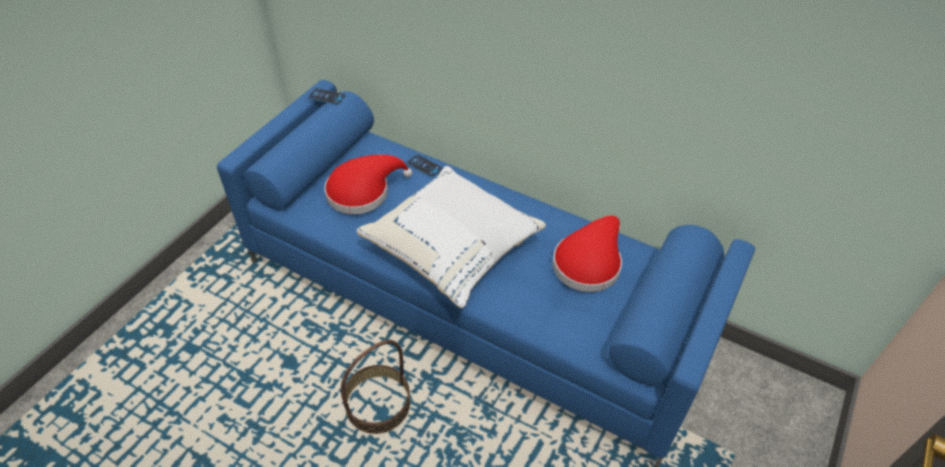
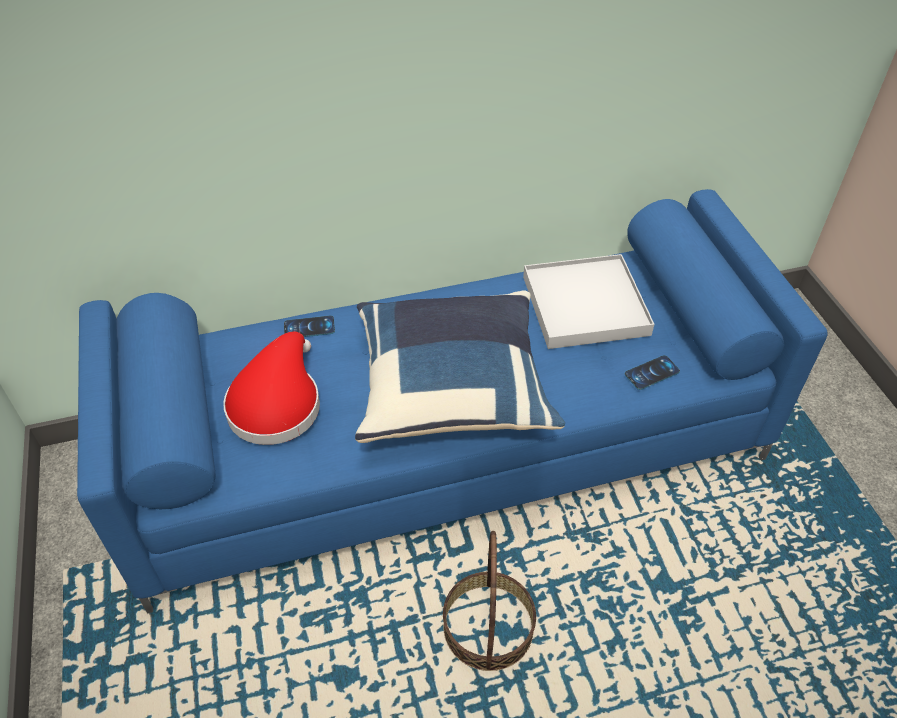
camera: 45 degrees left, 0 degrees up
phone [309,88,346,105] -> phone moved to [624,355,680,390]
white pillow [357,166,546,308] -> blue pillow [355,290,565,443]
red hat [553,215,622,292] -> white tray [523,254,654,349]

